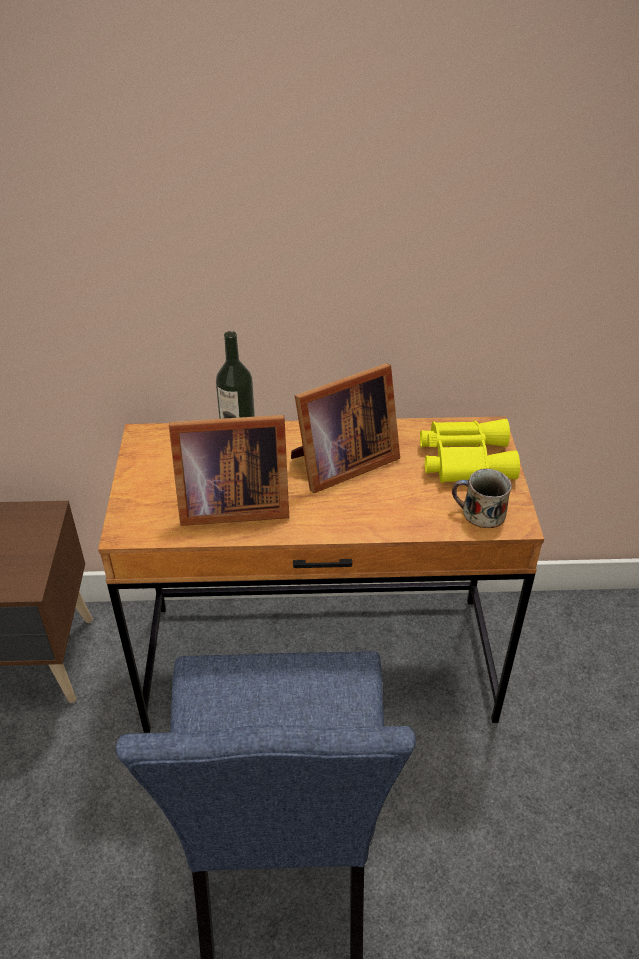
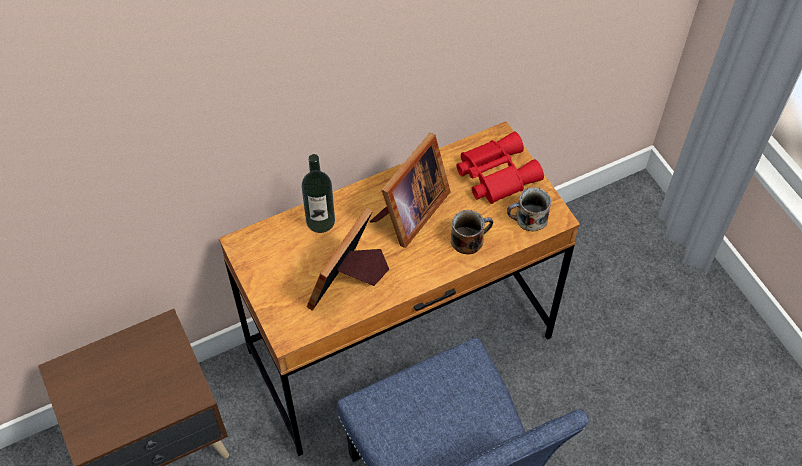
camera: 25 degrees left, 15 degrees up
picture frame [169,415,289,526] -> picture frame turned 150 degrees clockwise [306,207,389,311]
yellow binoculars [420,419,520,483] -> red binoculars [457,131,544,204]
none -> mug [451,210,493,254]

